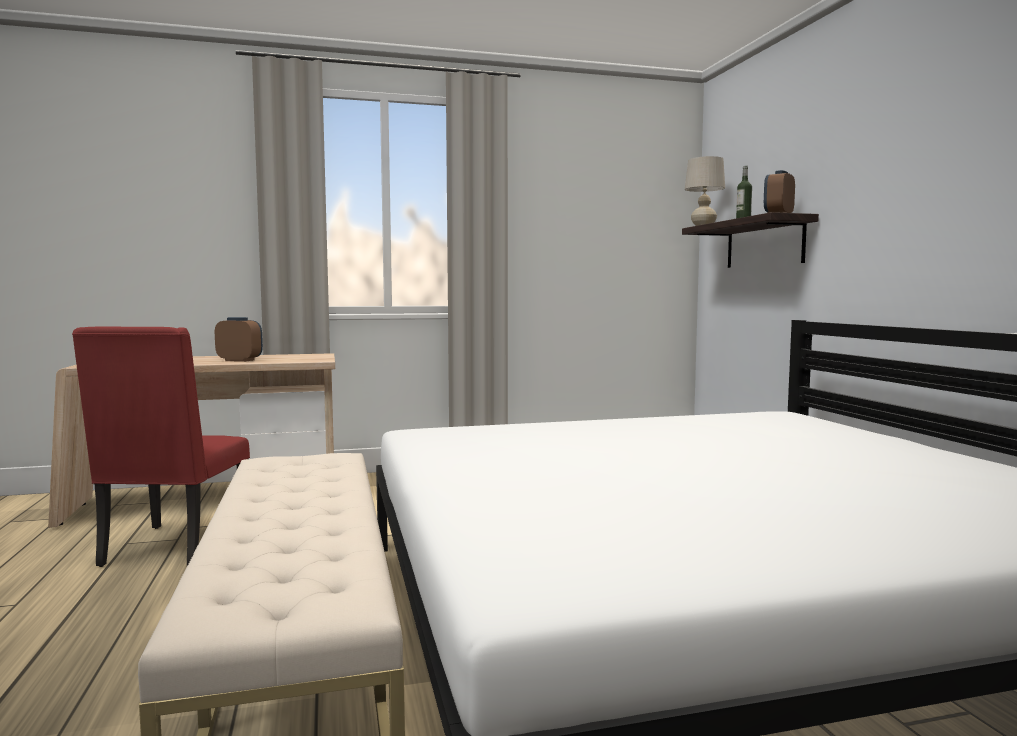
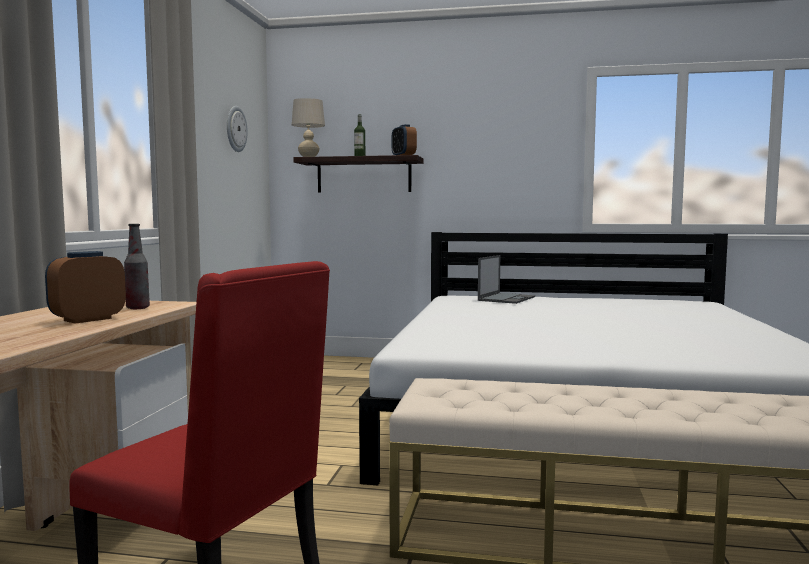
camera: 65 degrees left, 0 degrees up
none -> bottle [124,224,150,309]
none -> wall clock [227,106,248,152]
none -> laptop [478,255,535,304]

